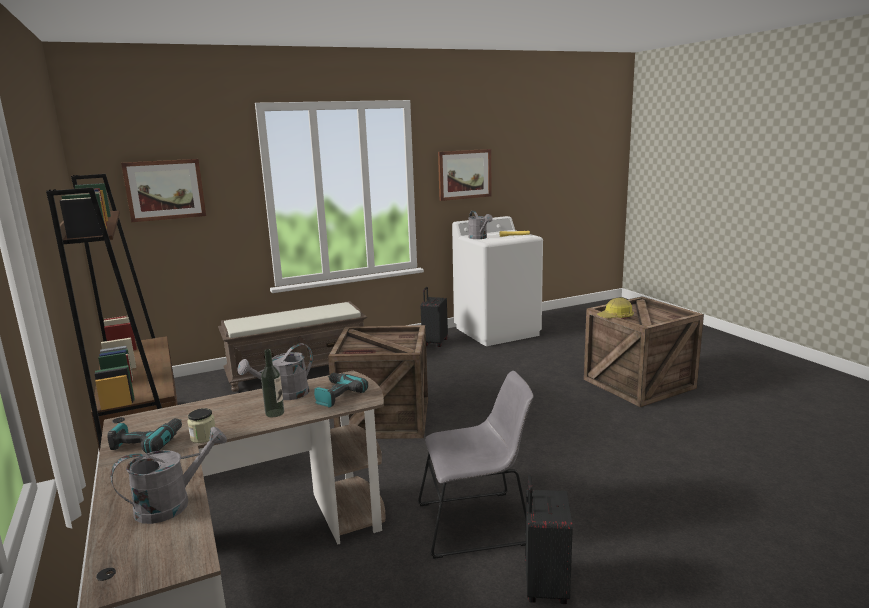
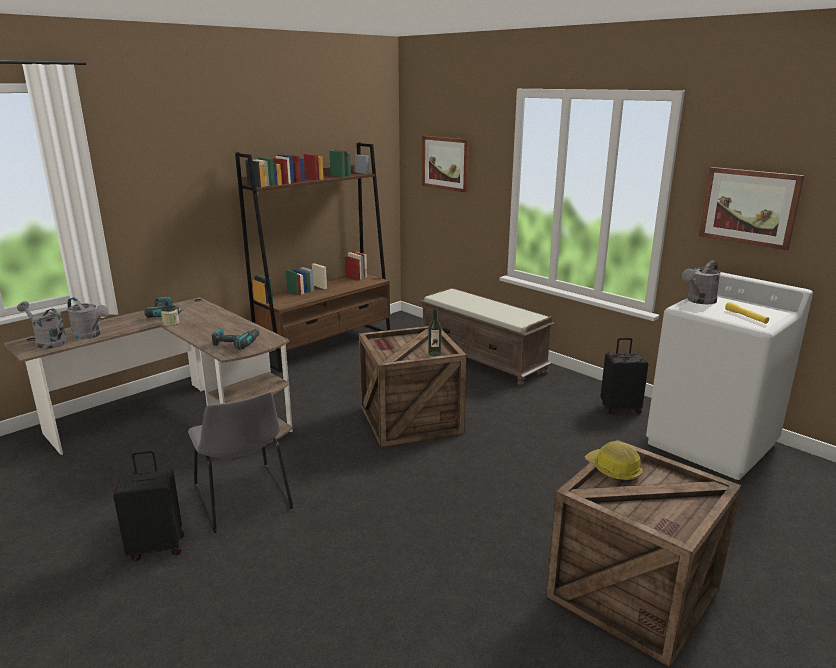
camera: 70 degrees right, 5 degrees up
grey watering can [237,343,313,400] -> grey watering can moved to [17,301,67,349]
bottle [261,349,284,417] -> bottle moved to [428,308,442,357]

